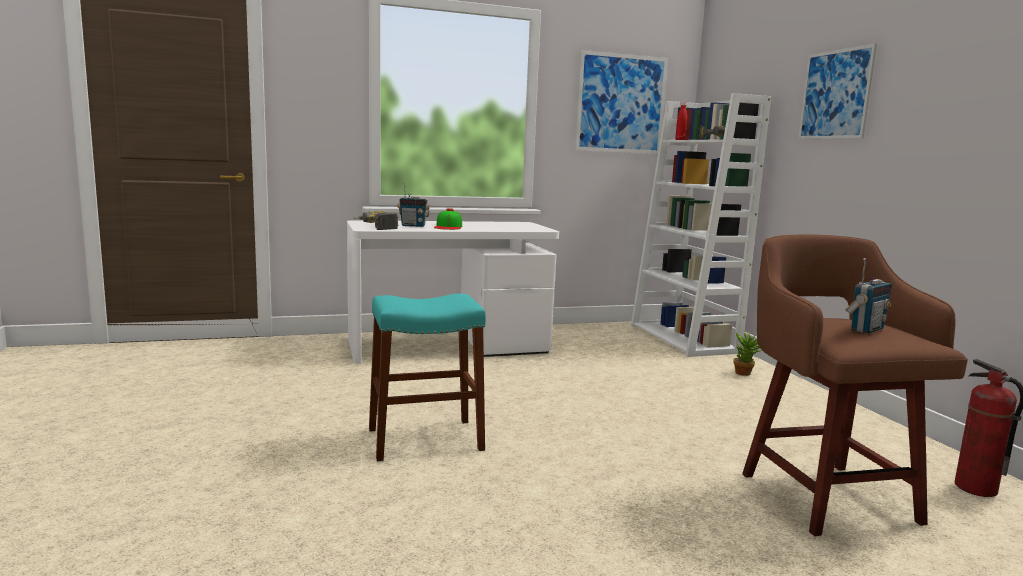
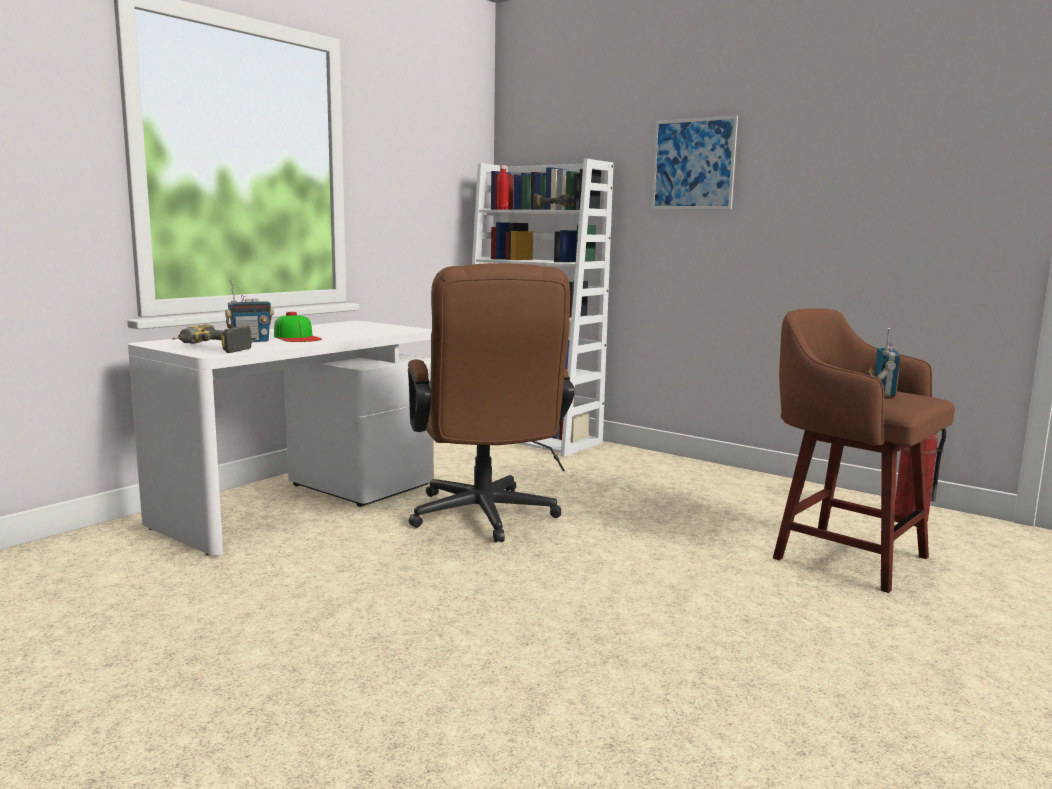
camera: 35 degrees left, 0 degrees up
turquoise stool [369,293,486,461] -> none
picture [575,50,668,154] -> none
potted plant [733,331,762,376] -> none
none -> brown office chair [408,263,575,542]

